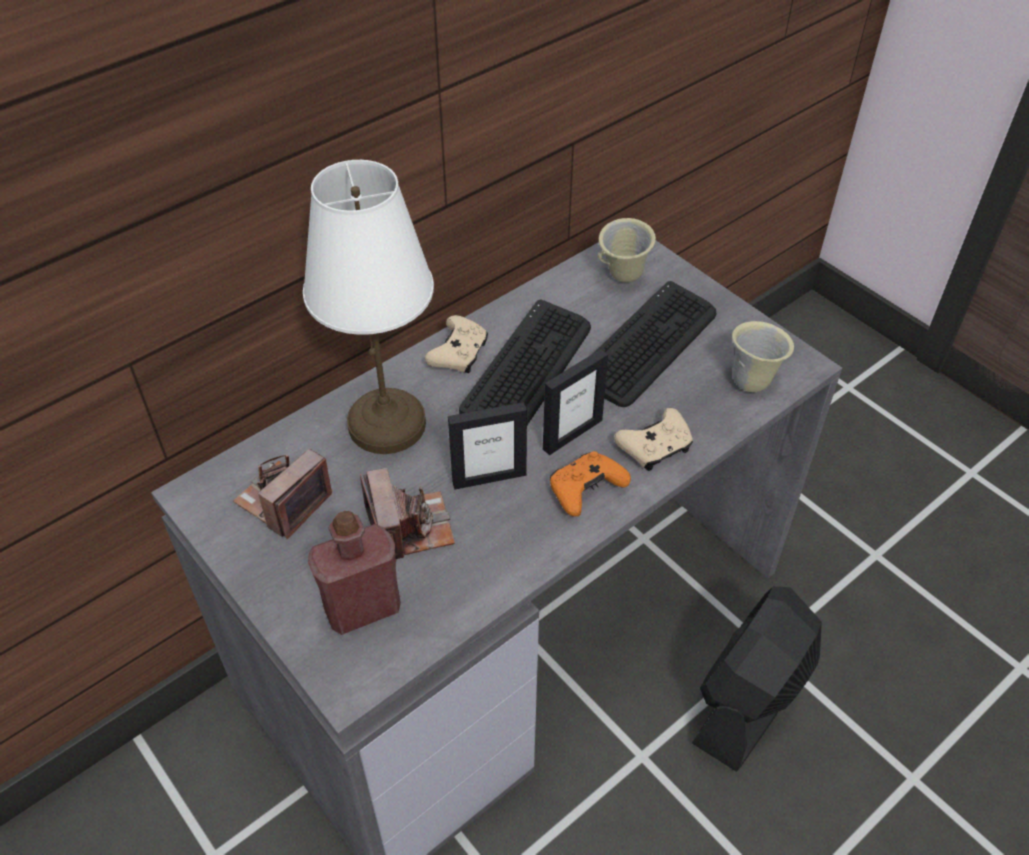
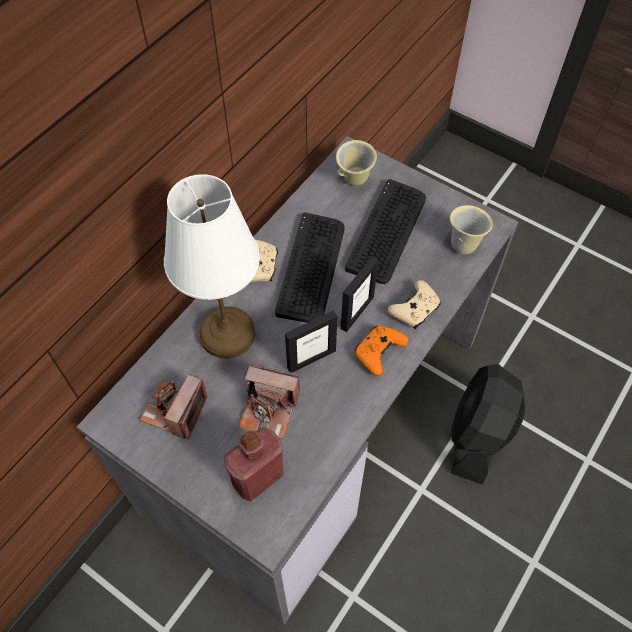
camera: 15 degrees left, 10 degrees up
camera [360,468,455,561] -> camera turned 135 degrees clockwise [238,365,300,439]

